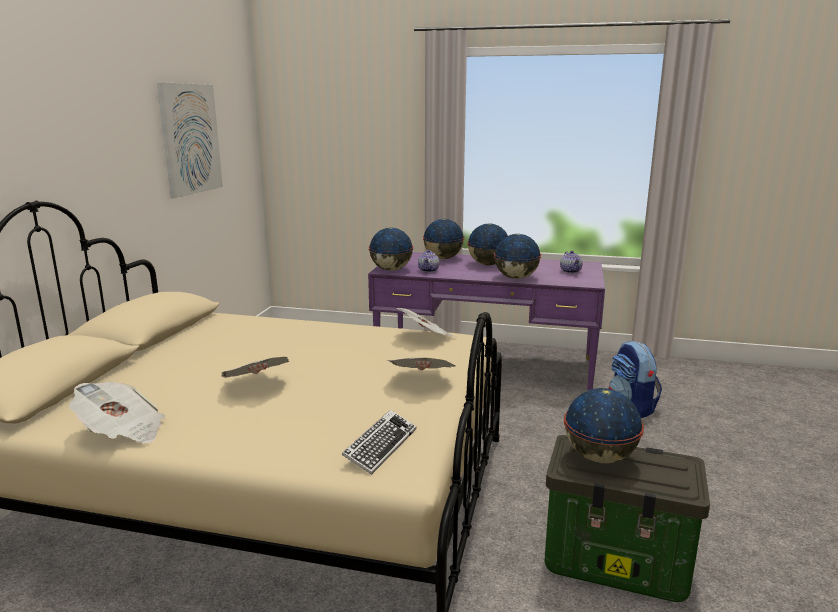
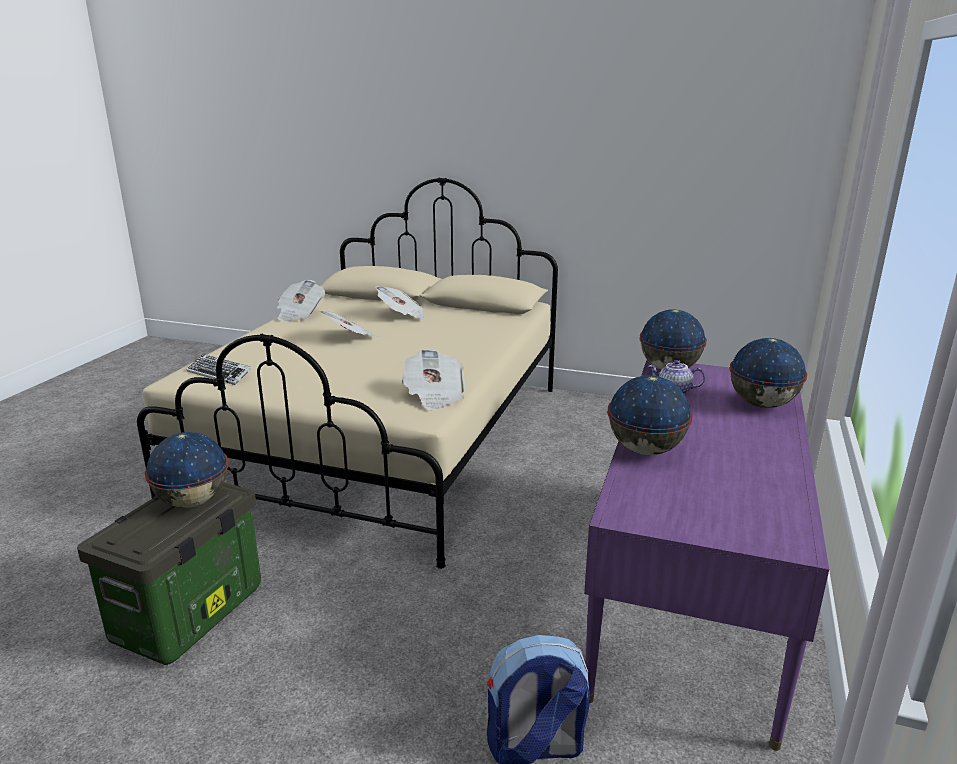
camera: 95 degrees right, 5 degrees up
picture [157,82,223,199] -> none
newspaper [387,358,455,370] -> newspaper moved to [375,286,425,320]
globe [467,223,508,265] -> none
teapot [560,251,583,273] -> none

